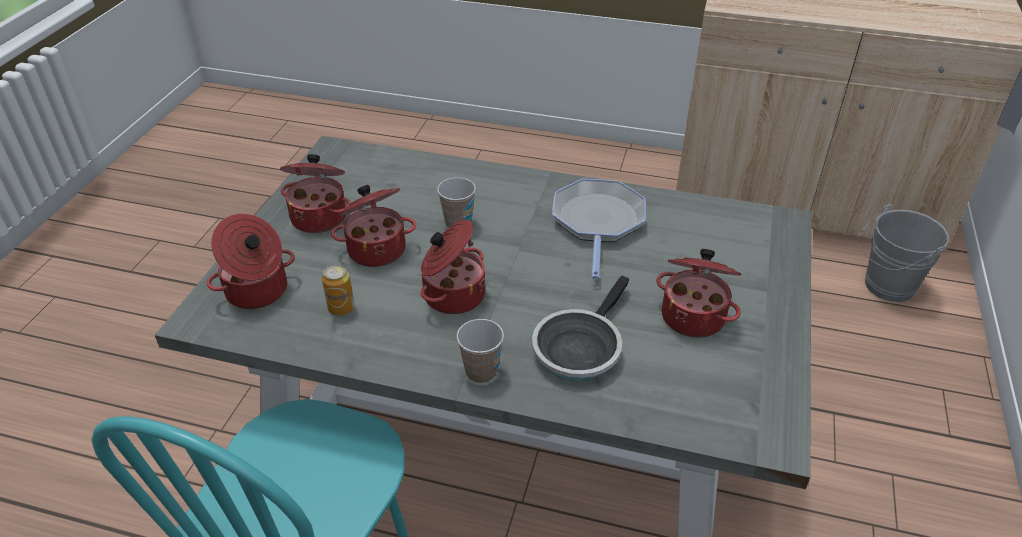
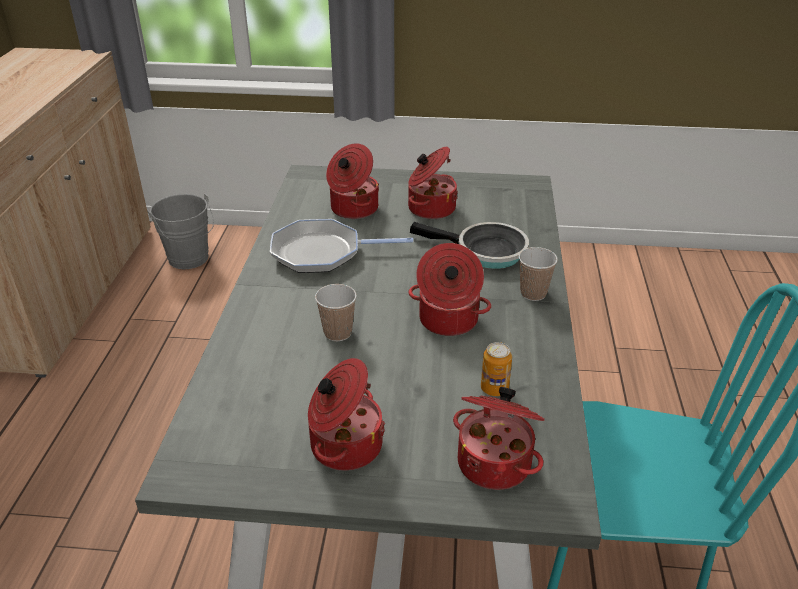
camera: 100 degrees left, 5 degrees down
cooking pot [331,185,416,267] -> cooking pot moved to [326,143,379,219]

